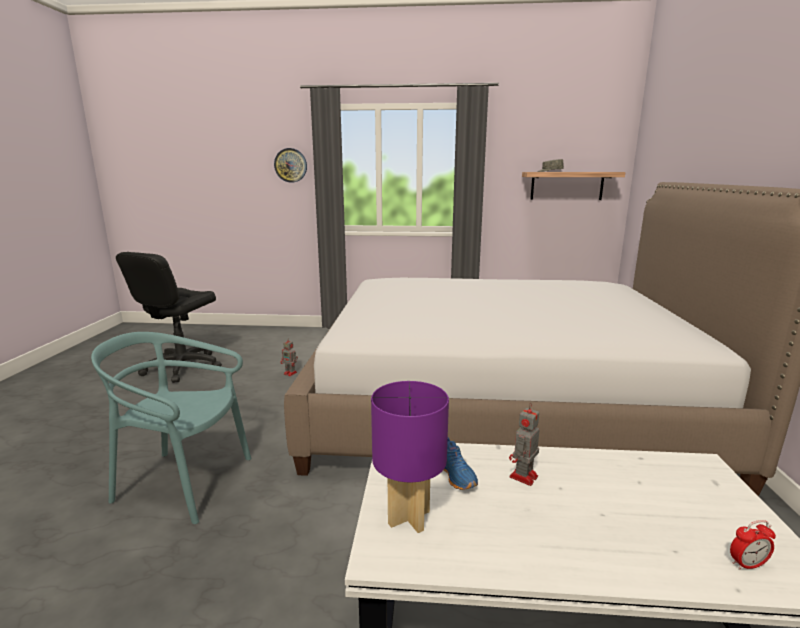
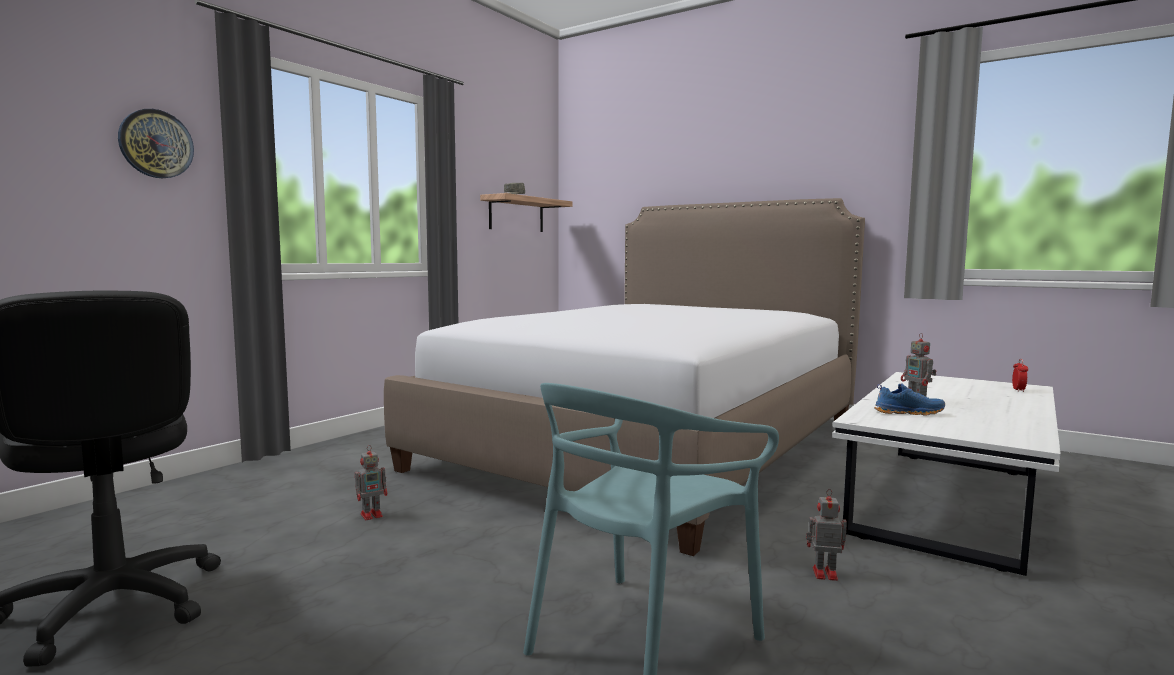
camera: 60 degrees left, 10 degrees down
purple table lamp [371,381,449,533] -> none
none -> toy robot [806,489,847,581]

